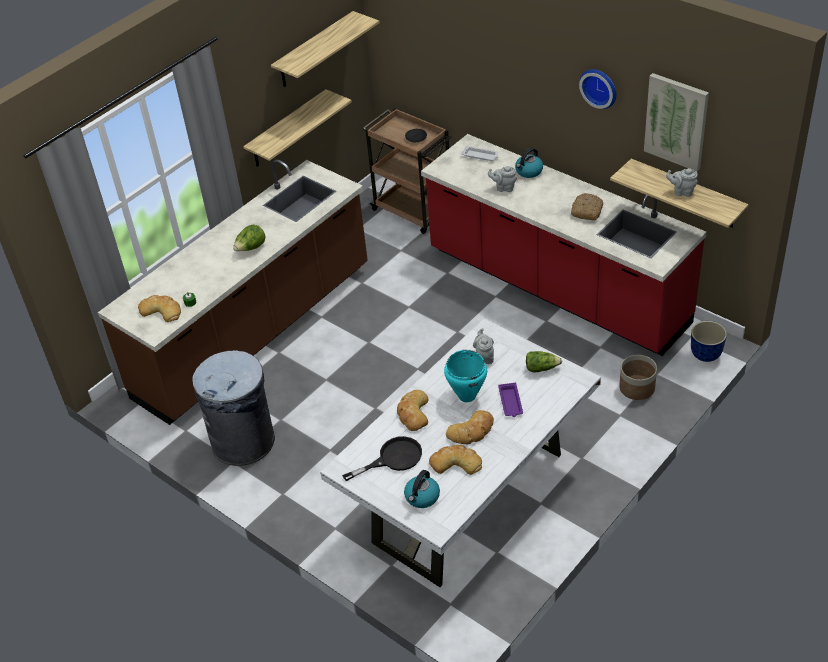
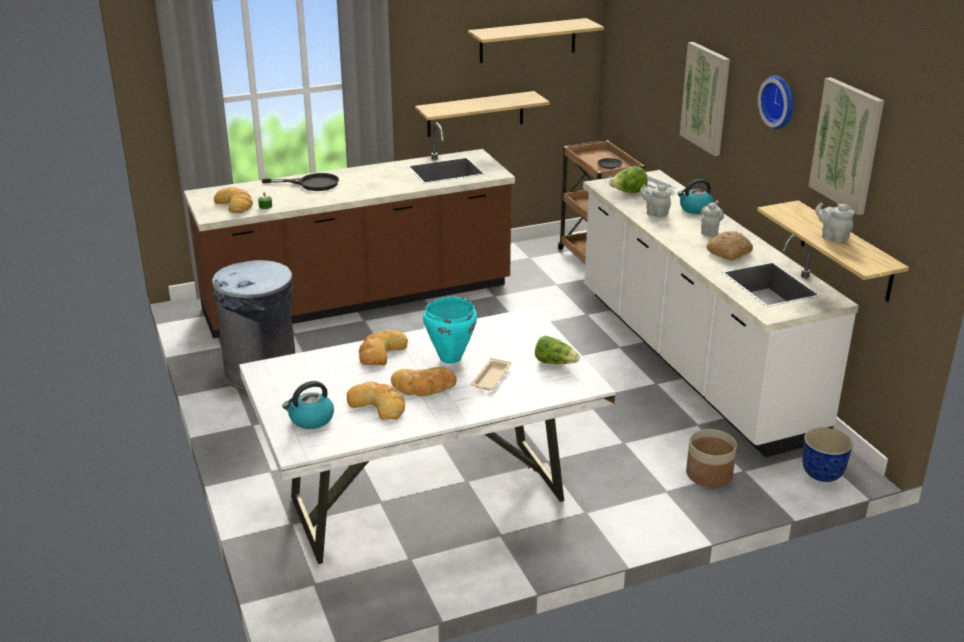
camera: 25 degrees right, 15 degrees down
lettuce [233,224,265,251] -> lettuce moved to [609,167,648,193]
black frying pan [342,436,422,481] -> black frying pan moved to [261,173,339,191]
red counter [421,134,707,356] -> white counter [583,170,859,458]
grey teapot [473,328,494,364] -> grey teapot moved to [701,200,724,236]
purple tray [498,383,523,417] -> beige tray [471,358,511,391]
none -> picture [680,42,730,156]

